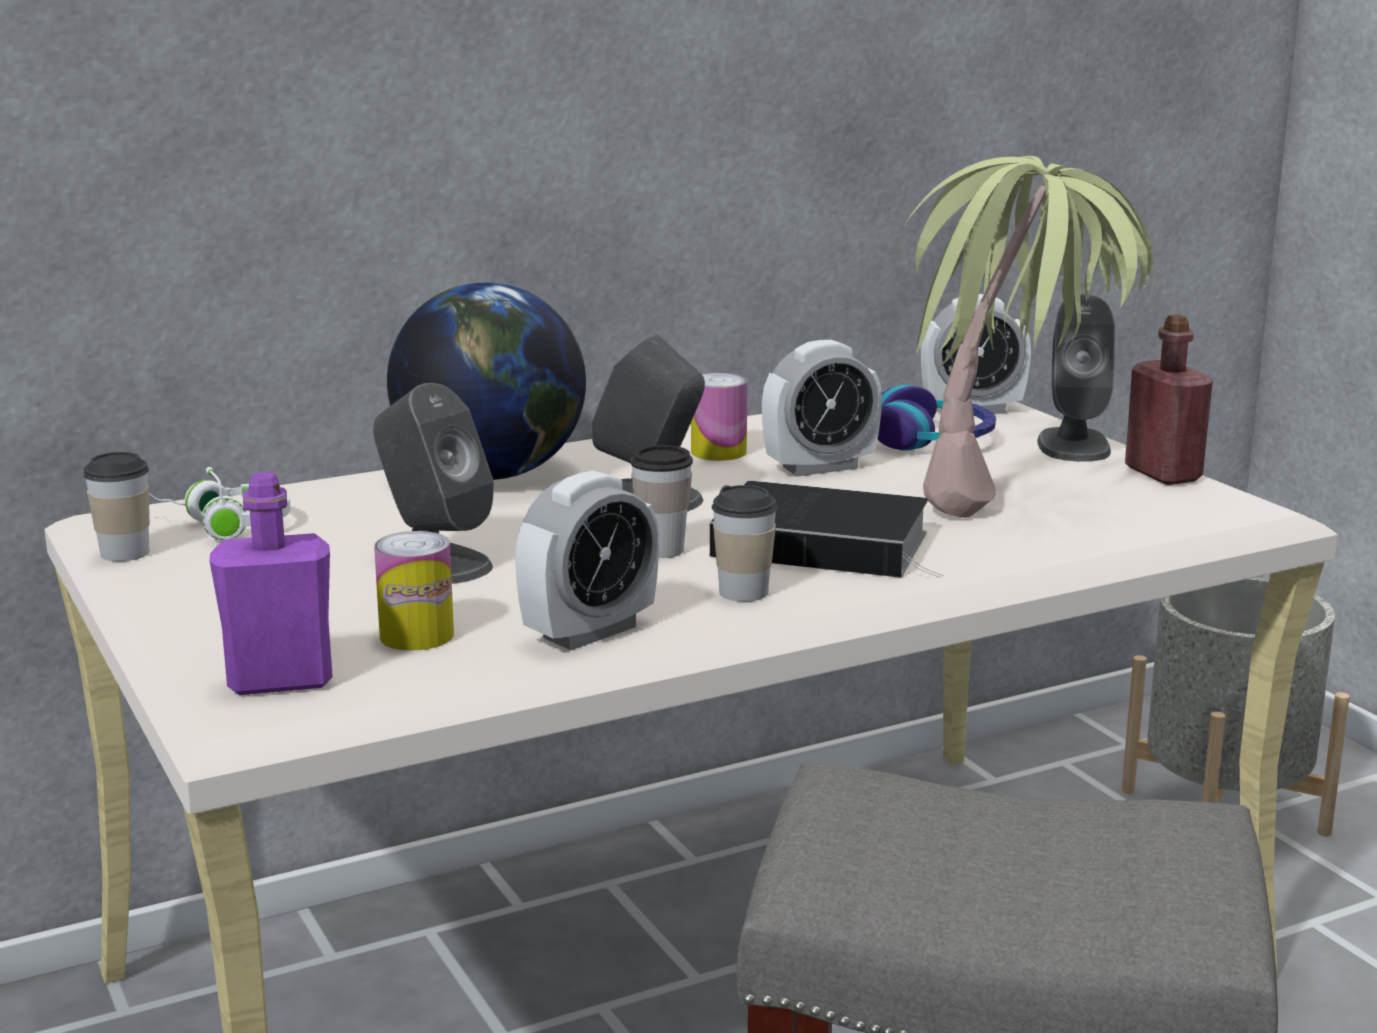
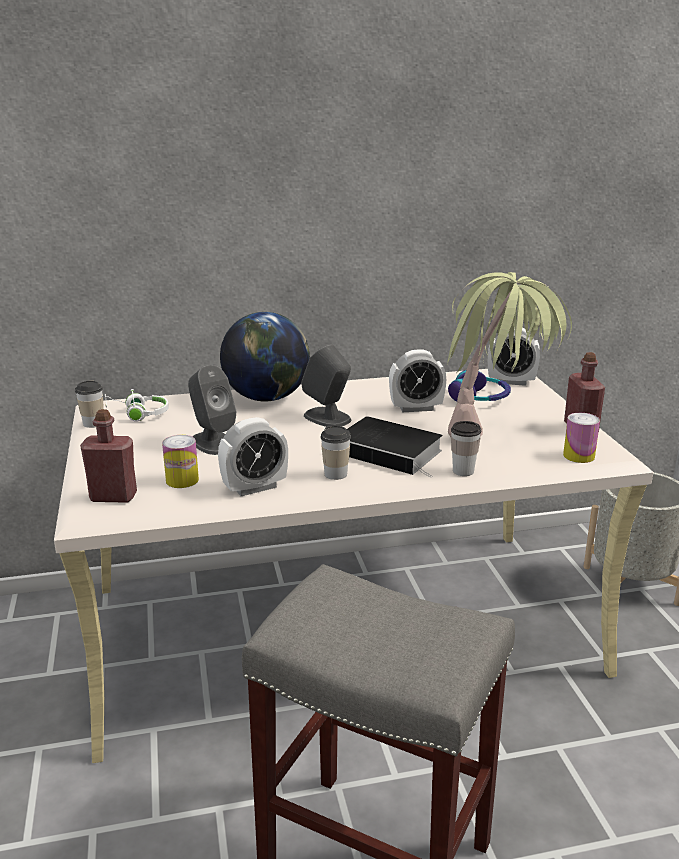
camera: 15 degrees right, 5 degrees up
purple bottle [209,472,333,695] -> red bottle [80,409,137,503]
cup [631,445,693,558] -> cup moved to [451,421,482,476]
can [691,373,748,461] -> can moved to [563,413,600,463]
grey speaker [1037,294,1115,461] -> none

